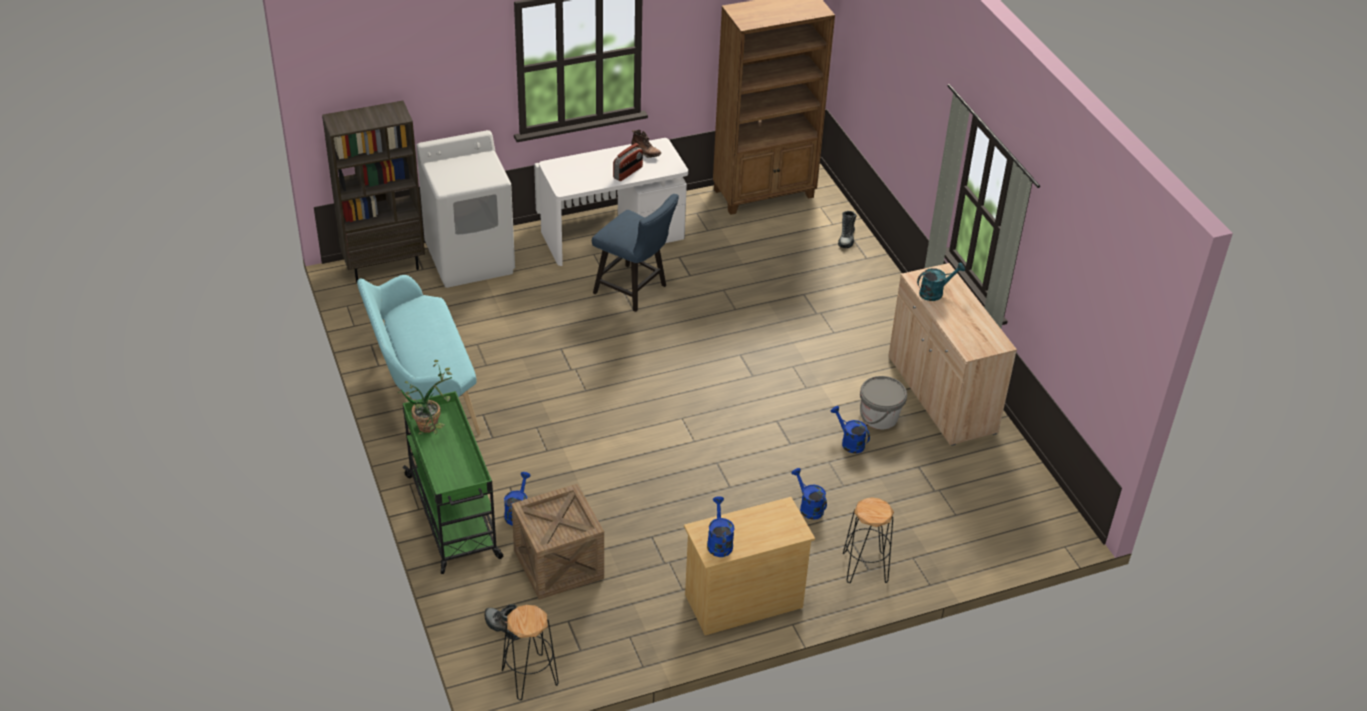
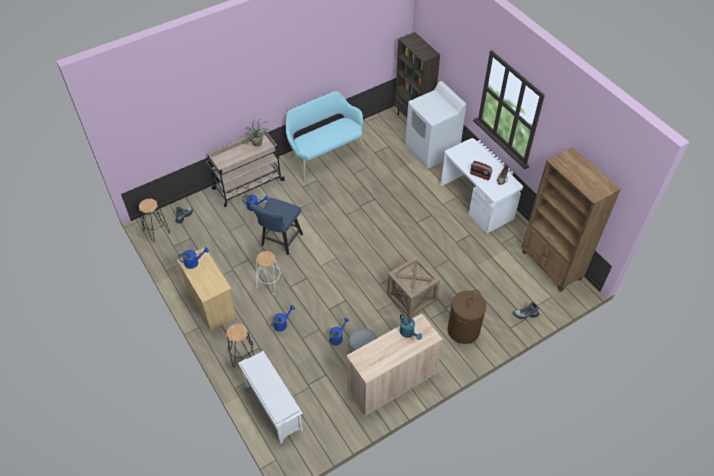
camera: 80 degrees right, 10 degrees up
green cart [402,391,503,574] -> beige cart [206,130,285,207]
crate [512,484,604,600] -> crate moved to [387,256,440,318]
blue chair [592,194,679,312] -> blue chair moved to [250,198,303,255]
none -> white shoe rack [238,351,303,444]
none -> white stool [256,251,283,295]
none -> brown laundry basket [448,290,487,344]

